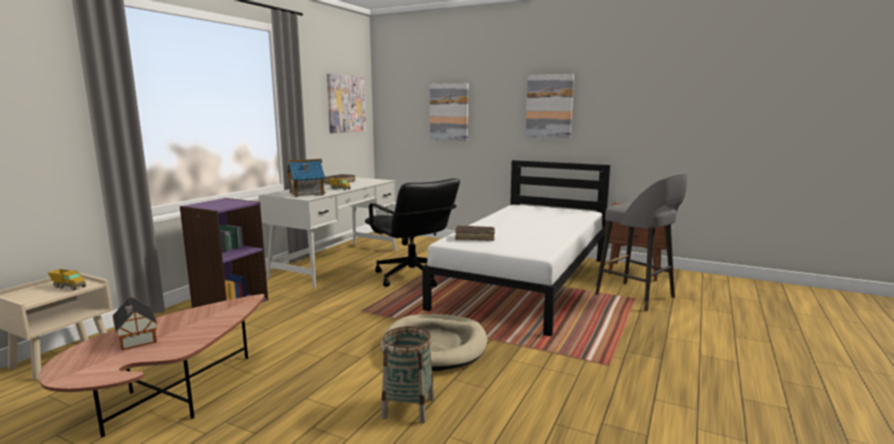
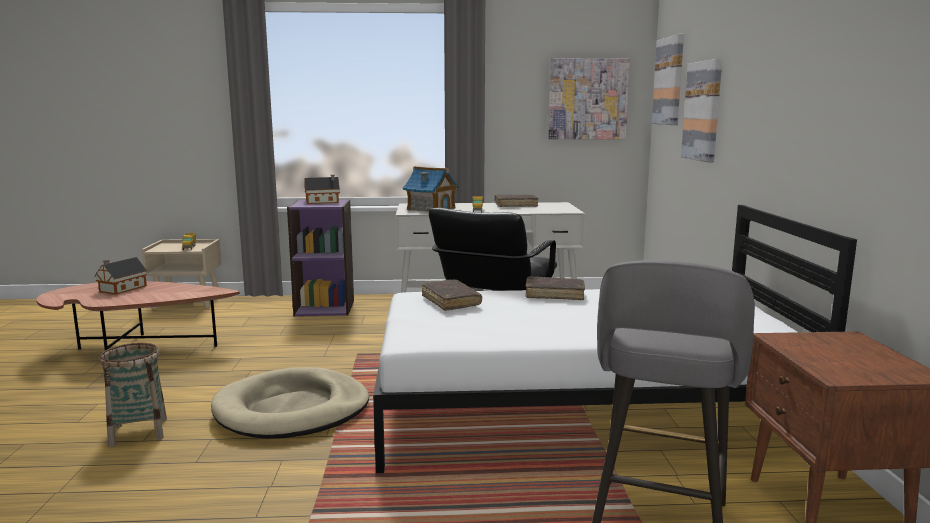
camera: 60 degrees right, 0 degrees up
picture [526,74,574,138] -> picture moved to [652,34,684,125]
none -> toy house [305,175,340,204]
none -> brown book [525,276,585,300]

